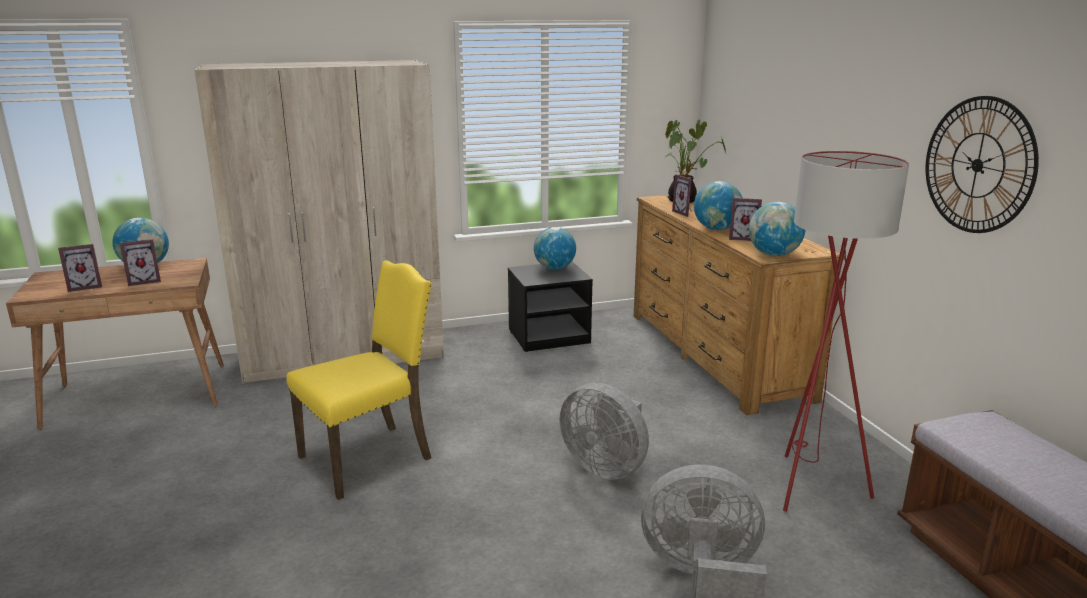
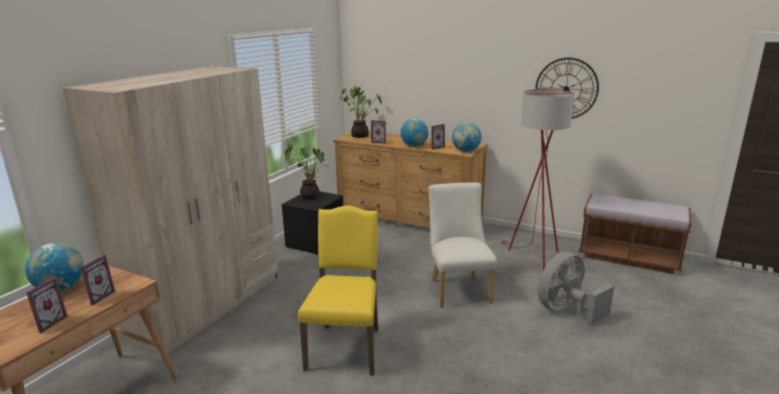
camera: 45 degrees left, 0 degrees up
globe [534,227,576,270] -> potted plant [285,144,329,200]
grey fan [559,383,649,480] -> white chair [428,182,497,308]

